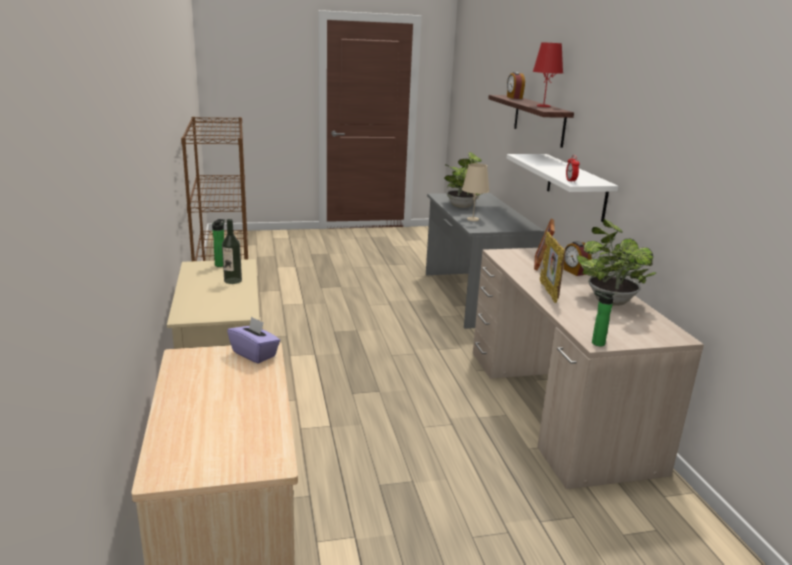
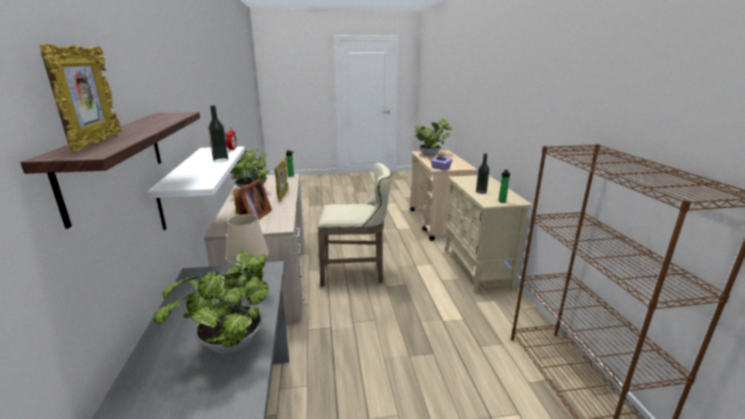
camera: 175 degrees left, 0 degrees up
alarm clock [507,72,525,99] -> picture frame [40,44,122,152]
red table lamp [533,42,563,107] -> none
none -> bottle [208,105,229,162]
none -> beige stool [318,163,392,287]
none -> potted plant [414,119,452,156]

